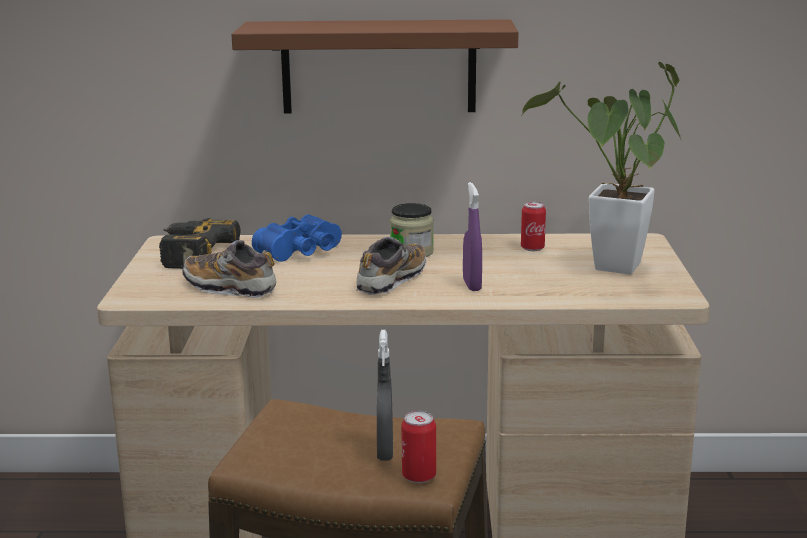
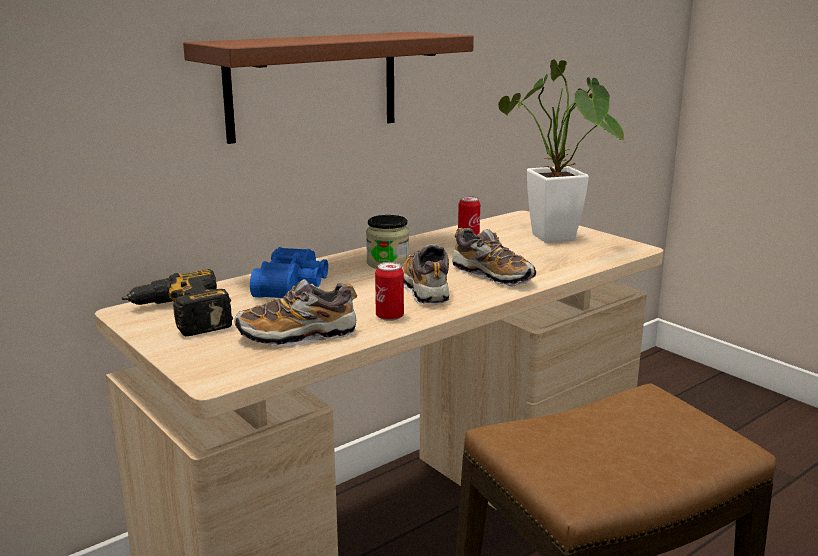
camera: 40 degrees left, 0 degrees up
grey spray bottle [377,330,393,461] -> none
can [401,411,436,483] -> can moved to [375,262,404,321]
purple spray bottle [463,182,482,291] -> shoe [452,228,536,286]

